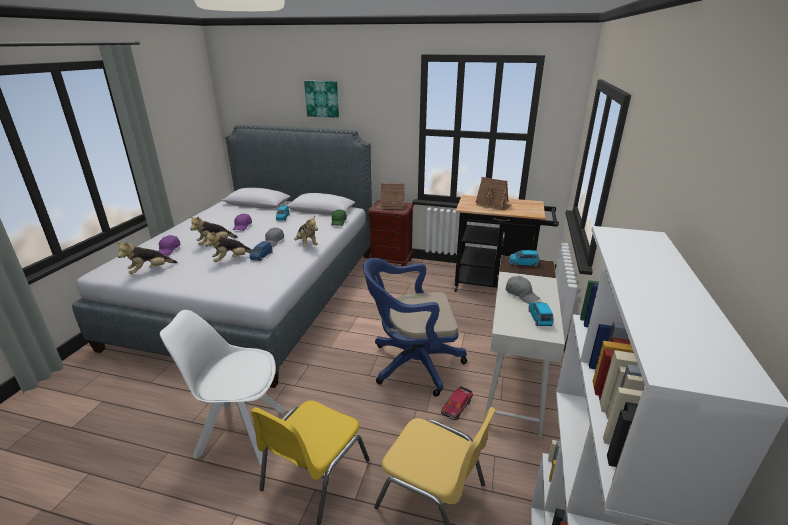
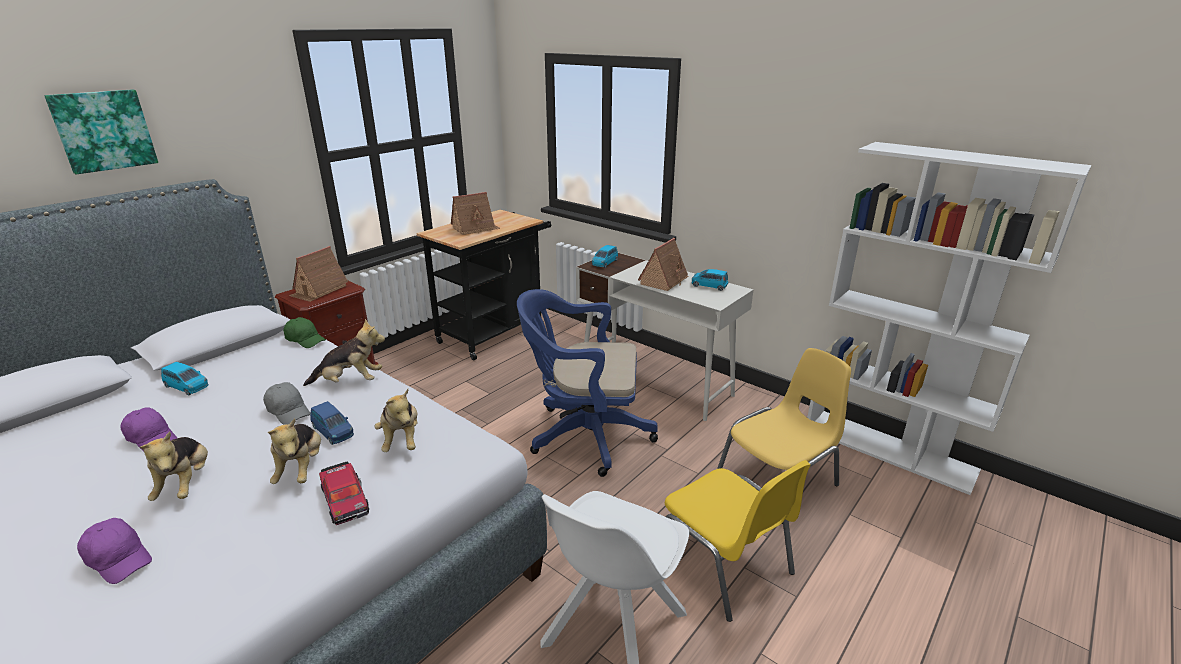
camera: 65 degrees left, 0 degrees up
plush toy [116,242,177,274] -> plush toy moved to [374,389,417,452]
blue office chair [363,258,467,397] -> blue office chair turned 75 degrees clockwise [517,289,658,477]
toy car [441,386,473,421] -> toy car moved to [319,461,369,525]
grey cap [506,276,540,303] -> toy house [638,238,689,291]

